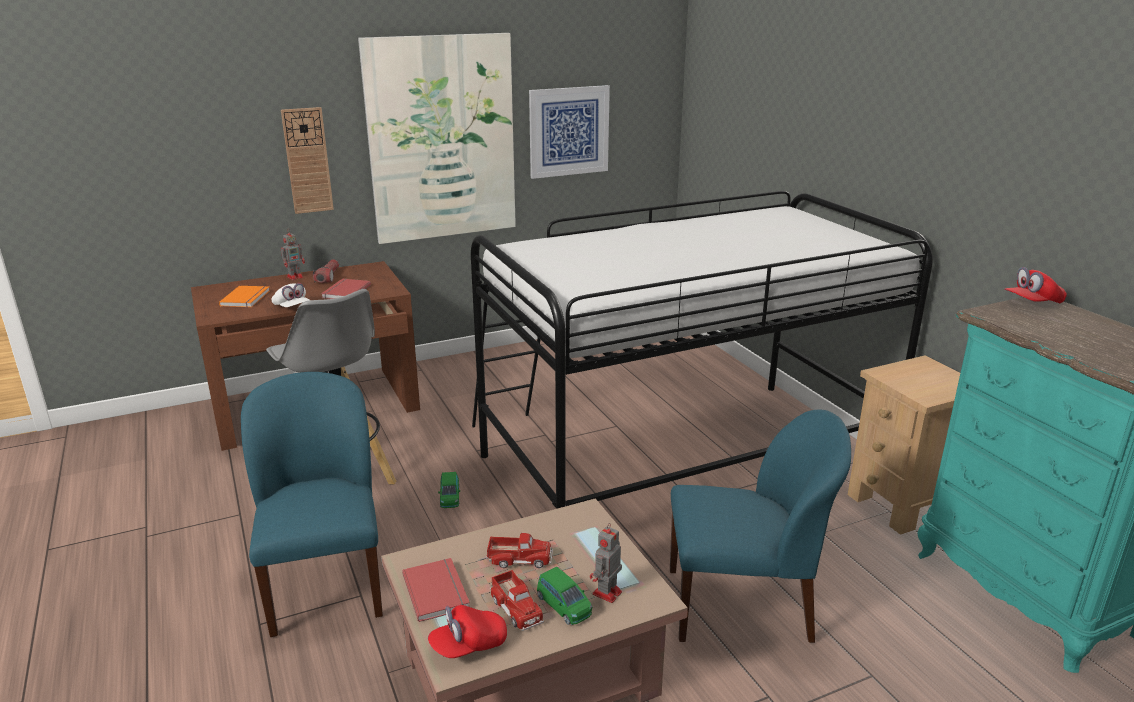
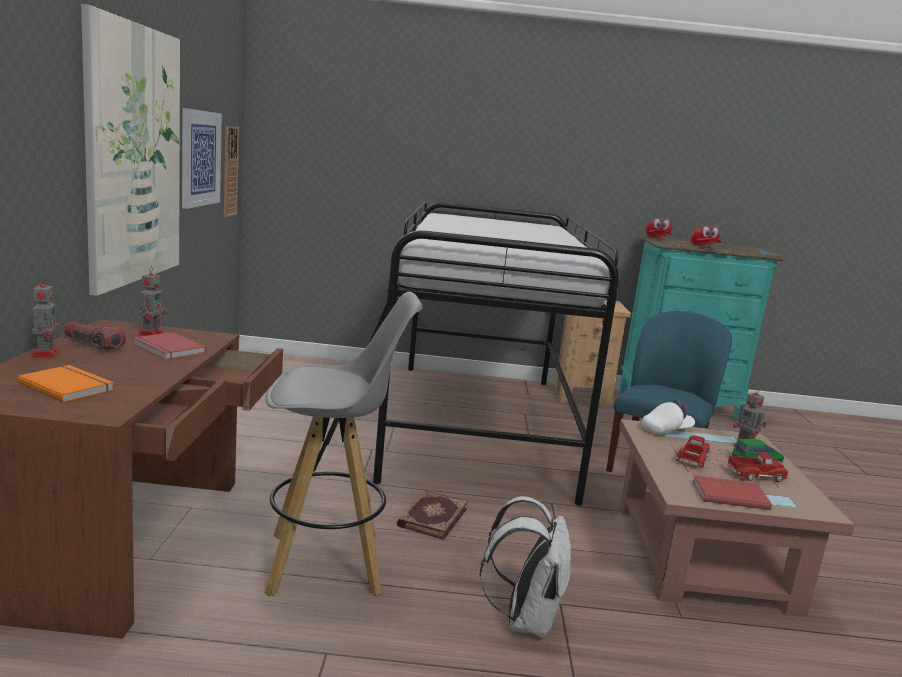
camera: 65 degrees left, 10 degrees down
blue chair [241,372,383,637] -> white backpack [479,496,571,638]
white cap [272,283,310,307] -> white cap moved to [642,399,695,434]
wall clock [281,107,334,214] -> wall clock moved to [224,126,239,217]
red cap [428,605,507,658] -> red cap moved to [690,225,721,245]
green toy car [438,472,460,508] -> book [397,491,468,540]
none -> toy robot [138,267,167,336]

